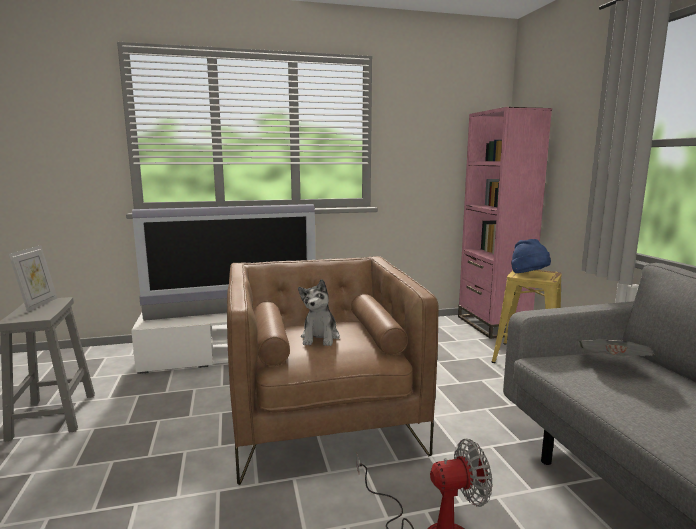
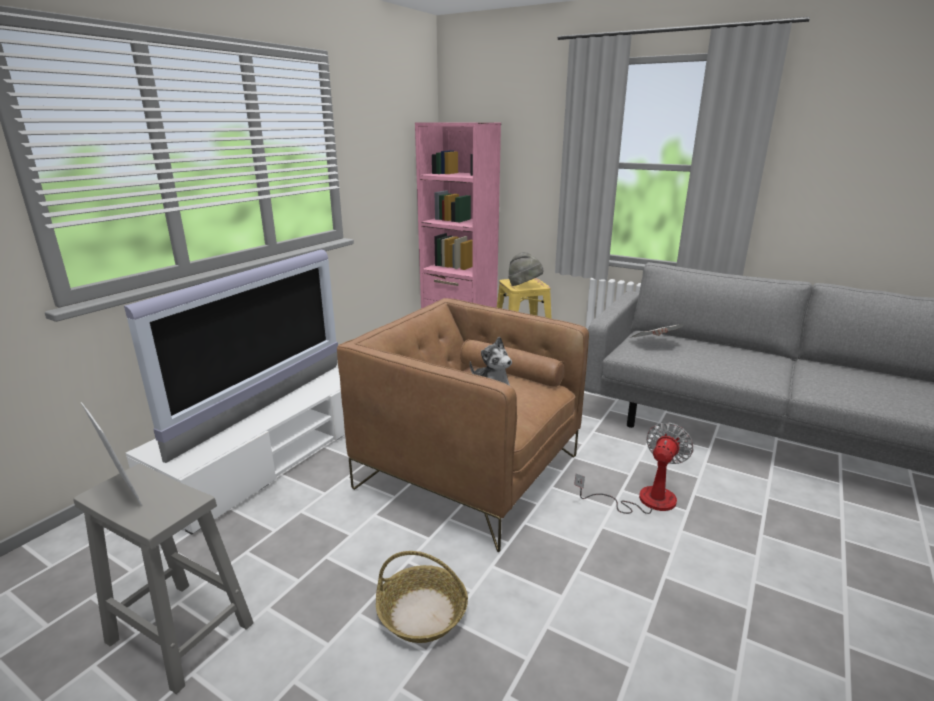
camera: 45 degrees left, 10 degrees up
blue hat [511,239,551,273] -> grey hat [508,252,544,286]
none -> basket [376,551,468,643]

